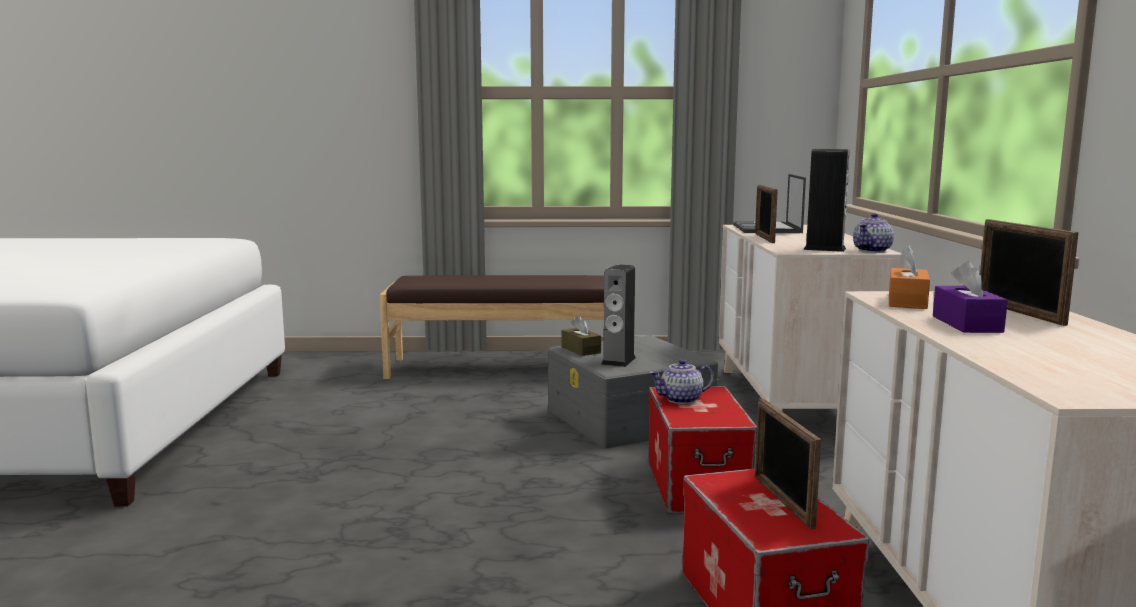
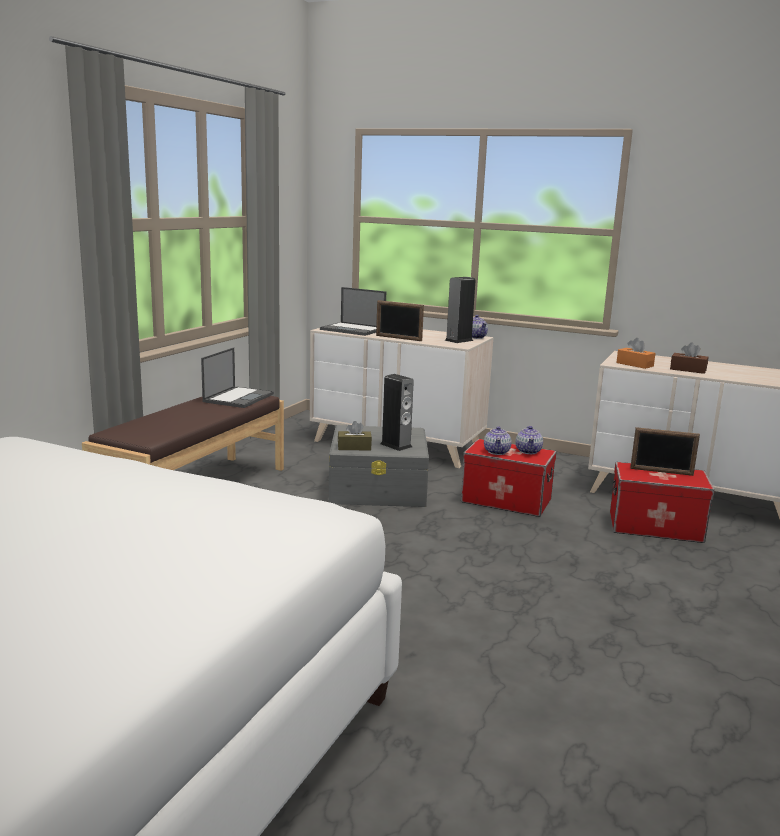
camera: 65 degrees left, 5 degrees up
purple tissue box [933,261,1008,333] -> brown tissue box [670,343,708,374]
picture frame [980,219,1079,326] -> none
none -> laptop [201,348,274,408]
none -> teapot [515,426,543,454]

